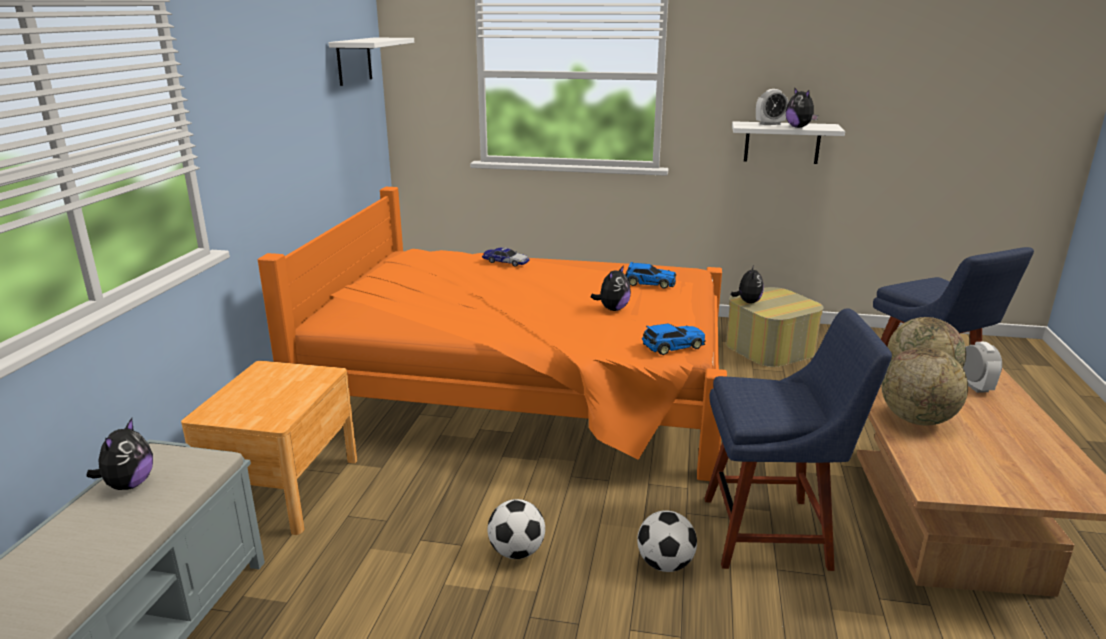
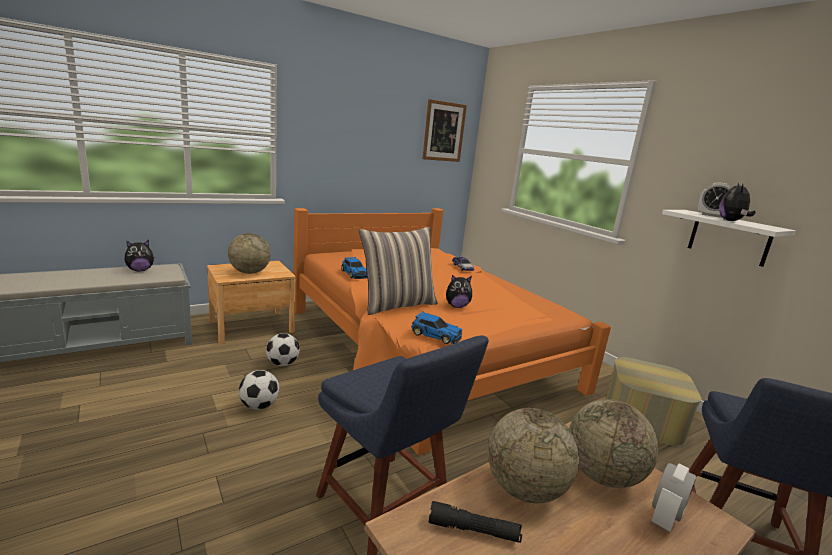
camera: 45 degrees right, 5 degrees down
white shelf [329,38,414,86] -> picture [422,99,467,162]
toy car [626,262,676,288] -> toy car moved to [341,257,367,279]
football [637,510,697,572] -> football moved to [266,333,300,366]
plush toy [731,265,764,303] -> none
none -> globe [228,233,271,274]
none -> pillow [359,227,438,315]
none -> black flashlight [428,501,522,543]

